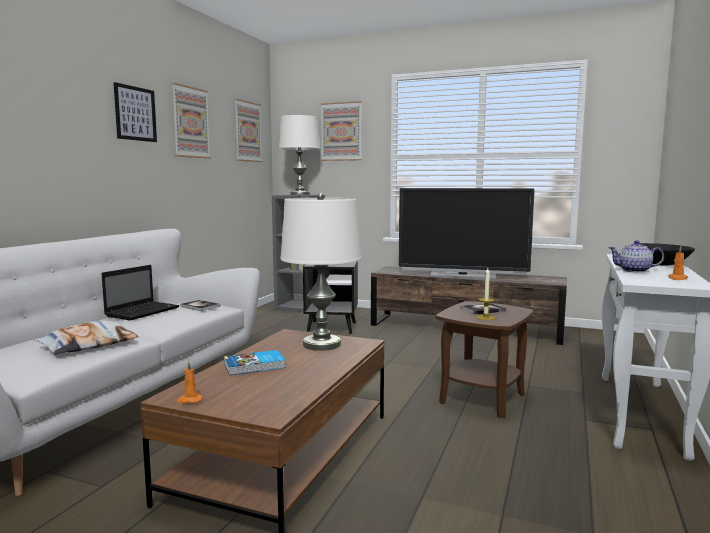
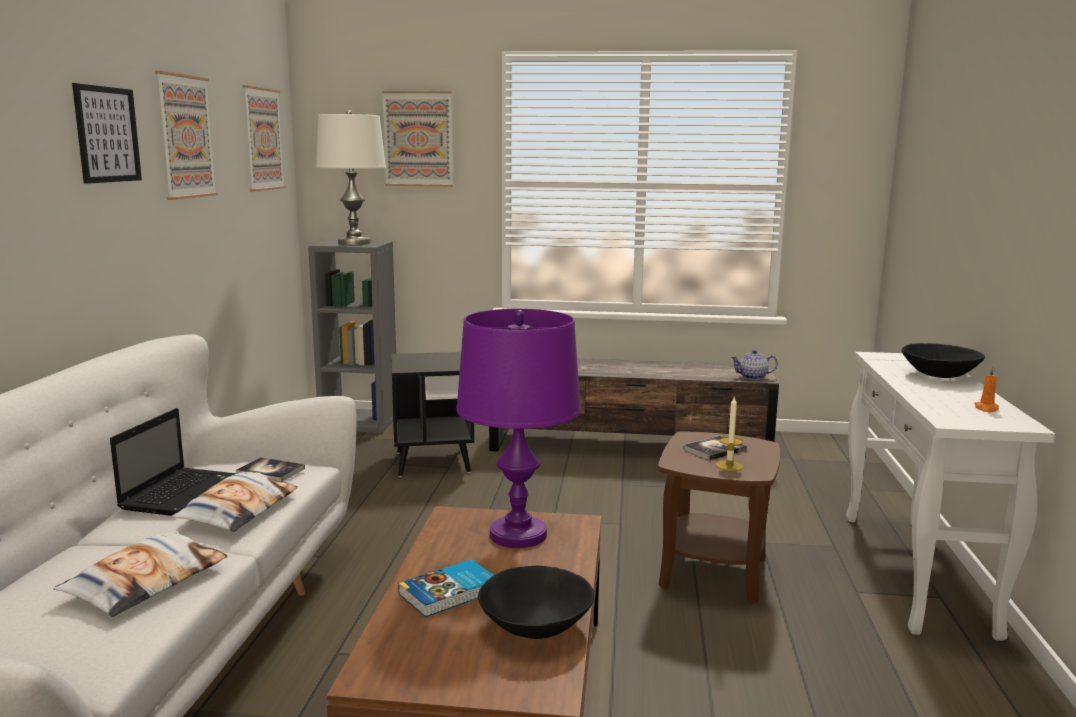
camera: 15 degrees left, 5 degrees up
orange candle [176,361,203,403] -> none
white table lamp [280,193,361,351] -> purple table lamp [456,309,581,548]
television [399,188,535,279] -> none
teapot [608,240,664,273] -> teapot moved to [731,350,778,380]
none -> pillow [172,472,297,532]
none -> black bowl [478,566,594,639]

